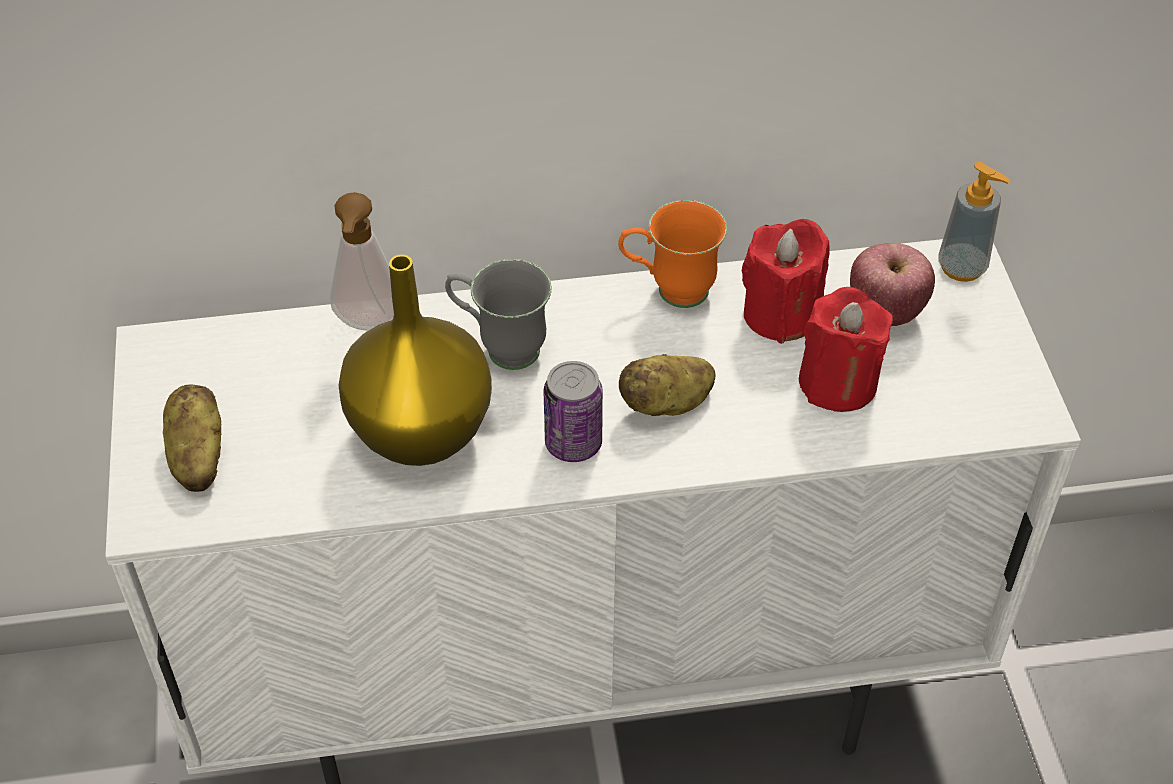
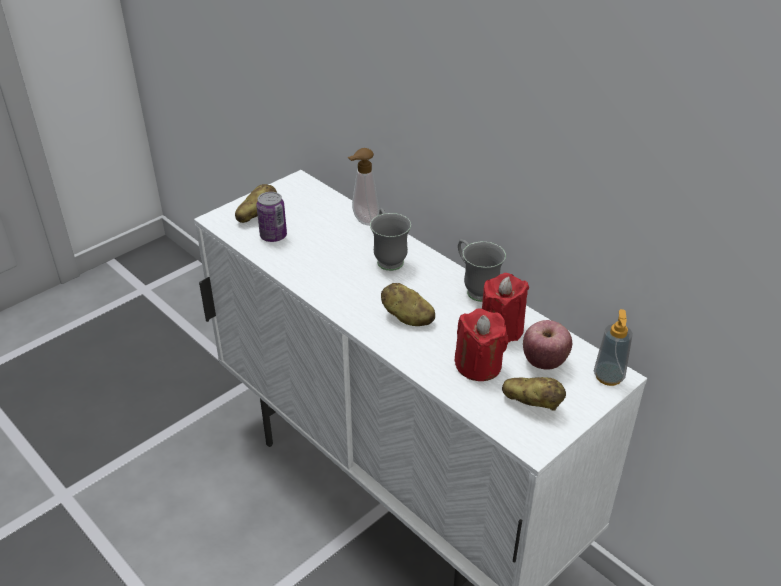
camera: 55 degrees right, 10 degrees down
yellow vase [338,255,492,466] -> none
can [543,361,603,462] -> can moved to [256,192,287,242]
orange mug [618,200,727,308] -> grey mug [458,239,506,302]
none -> potato [502,377,566,411]

